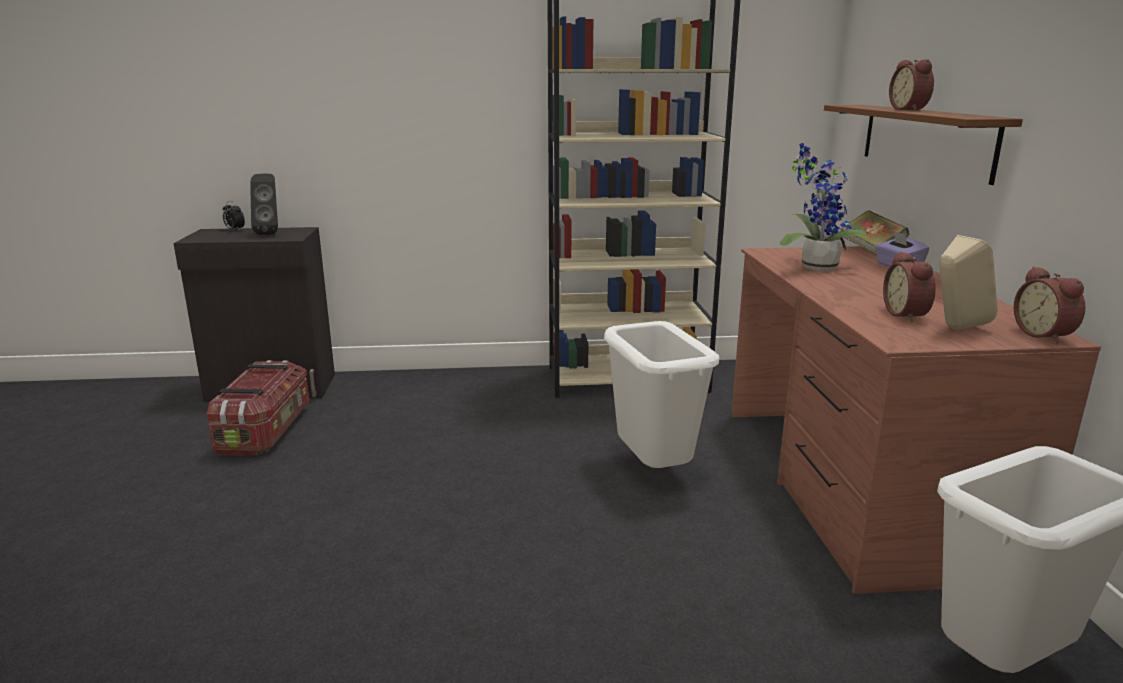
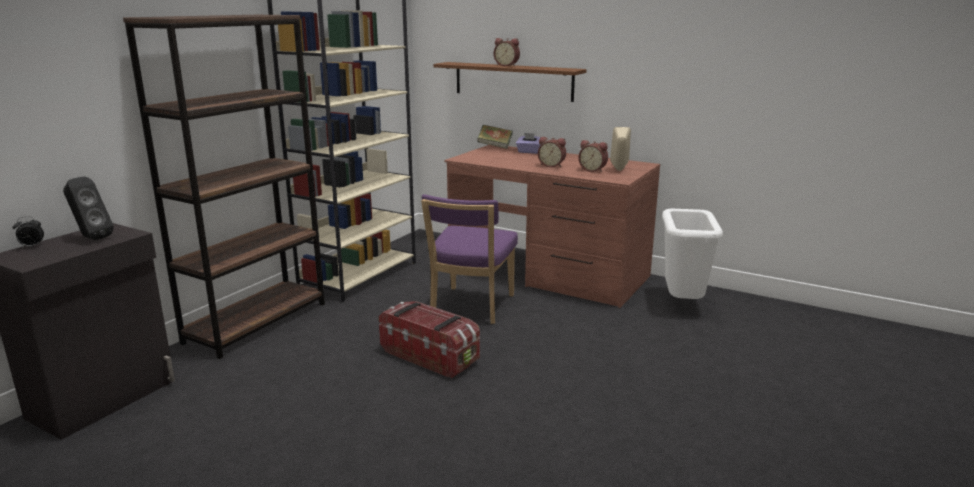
camera: 55 degrees left, 0 degrees up
storage box [207,360,309,455] -> storage box moved to [379,301,480,379]
white trash can [604,321,719,468] -> purple chair [421,194,518,324]
potted plant [779,143,869,271] -> none
alarm clock [1014,266,1085,344] -> alarm clock moved to [538,137,566,167]
none -> brown bookcase [123,15,325,359]

